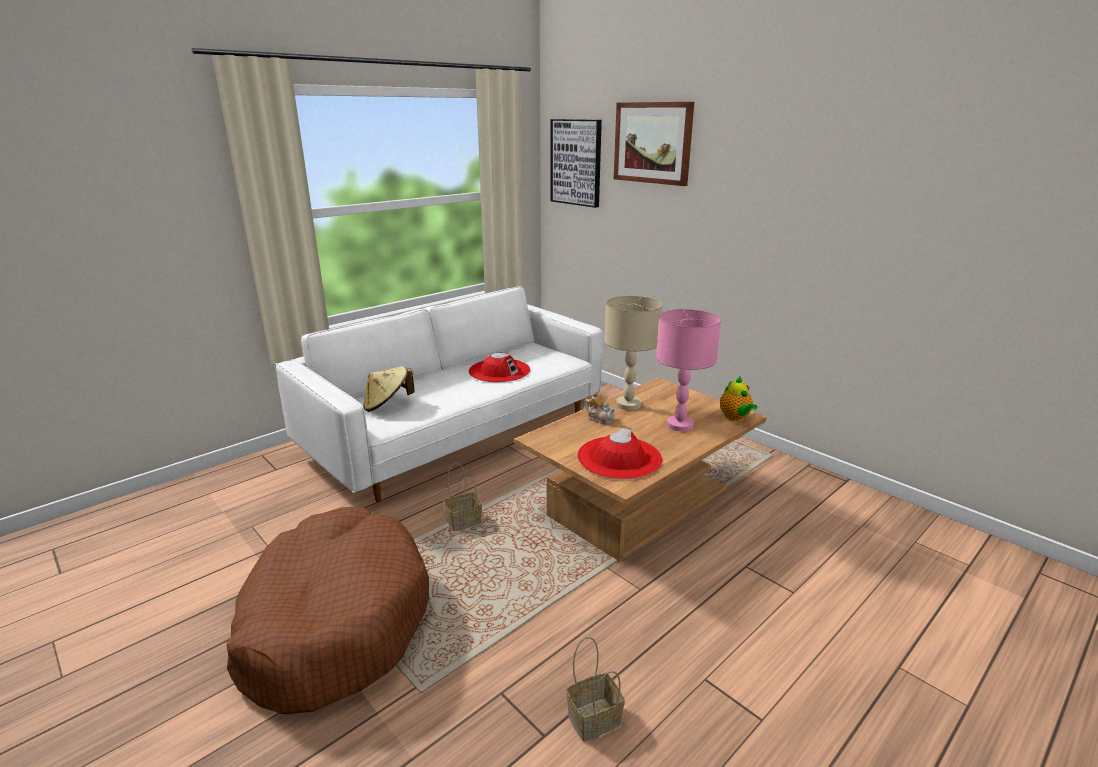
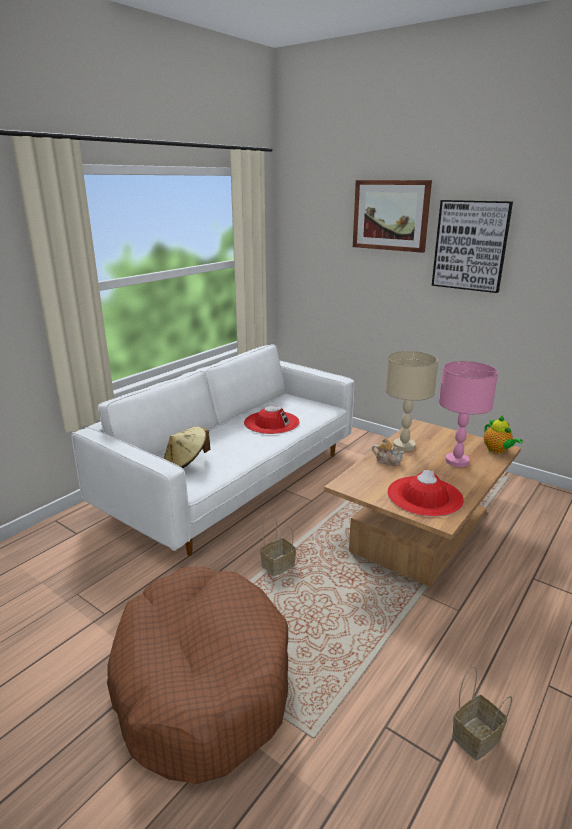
camera: 10 degrees left, 0 degrees up
picture [550,119,602,208] -> picture moved to [432,200,513,293]

